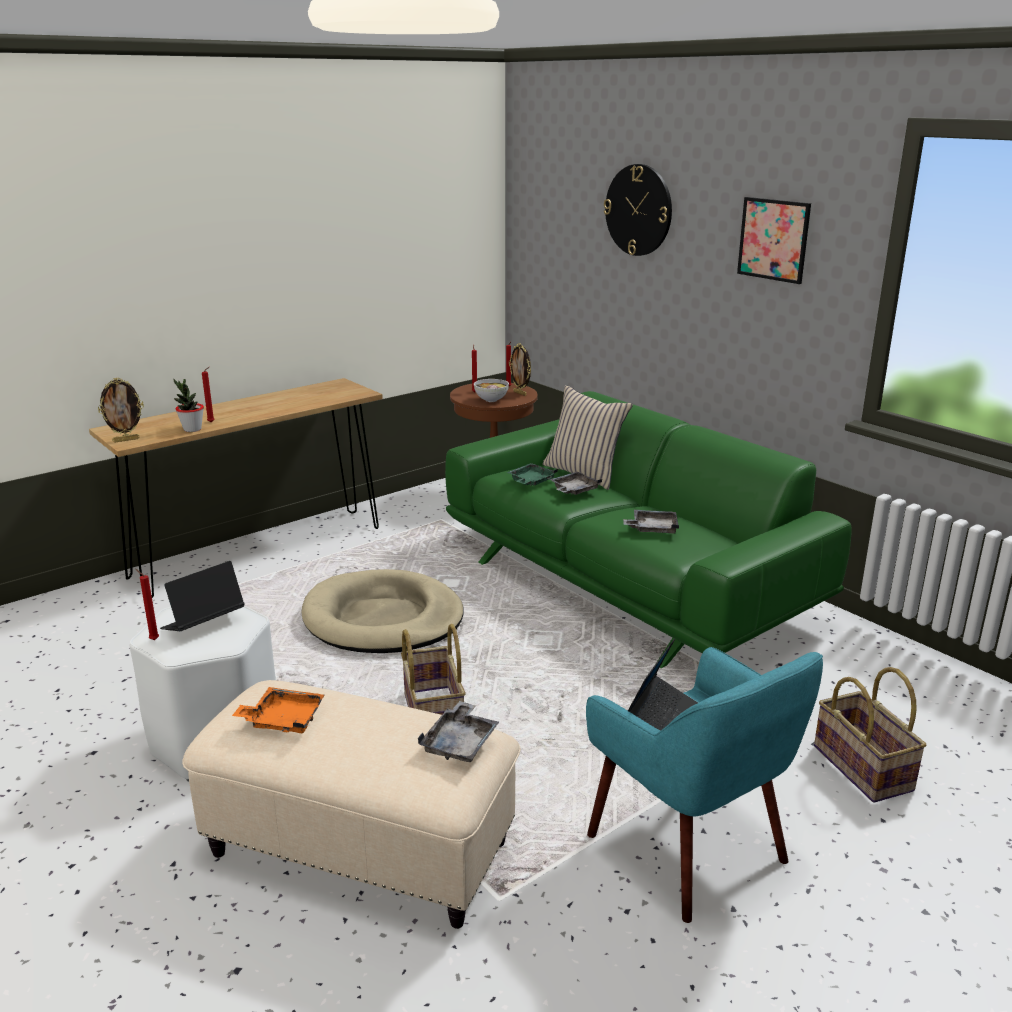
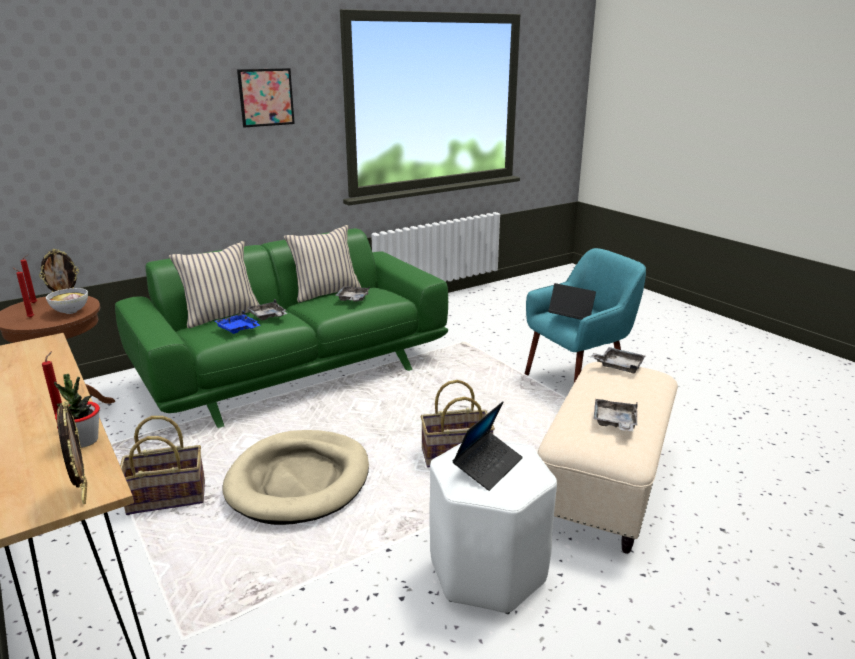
camera: 85 degrees left, 0 degrees up
red candle [135,569,159,640] -> none
laptop [160,561,245,631] -> laptop turned 105 degrees counterclockwise [452,401,523,491]
orange tray [232,687,325,733] -> grey tray [593,399,638,431]
green tray [507,463,558,486] -> blue tray [214,311,260,334]
wall clock [604,164,672,256] -> none
basket [814,667,926,803] -> basket moved to [120,416,205,515]
none -> beige pillow [284,225,361,303]

